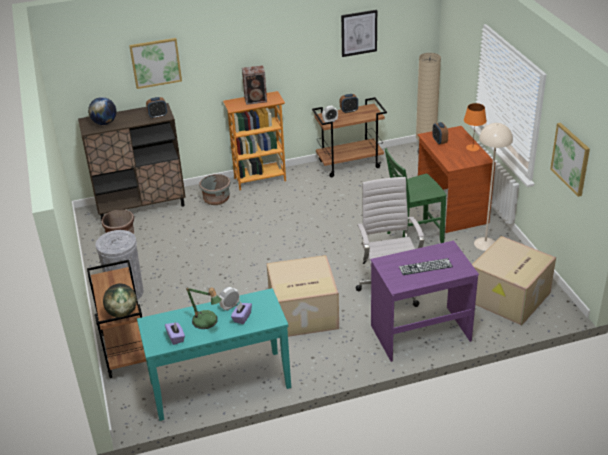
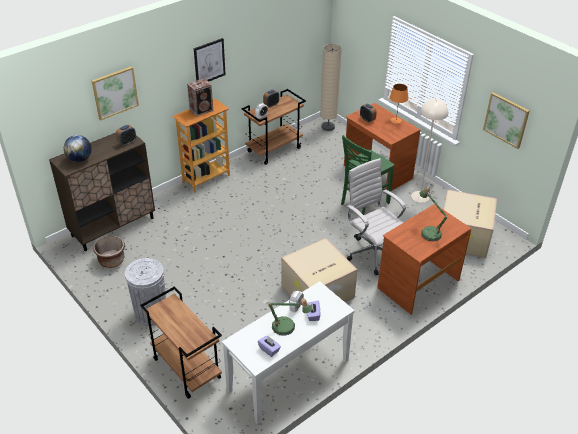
camera: 25 degrees left, 5 degrees up
globe [103,283,137,317] -> none
turquoise console table [137,288,291,421] -> white console table [222,281,355,424]
grey planter [199,174,231,205] -> none
picture [341,10,377,57] -> picture moved to [194,38,226,82]
purple desk [370,240,479,362] -> brown desk [377,204,472,315]
keyboard [399,258,453,275] -> table lamp [419,187,449,241]

